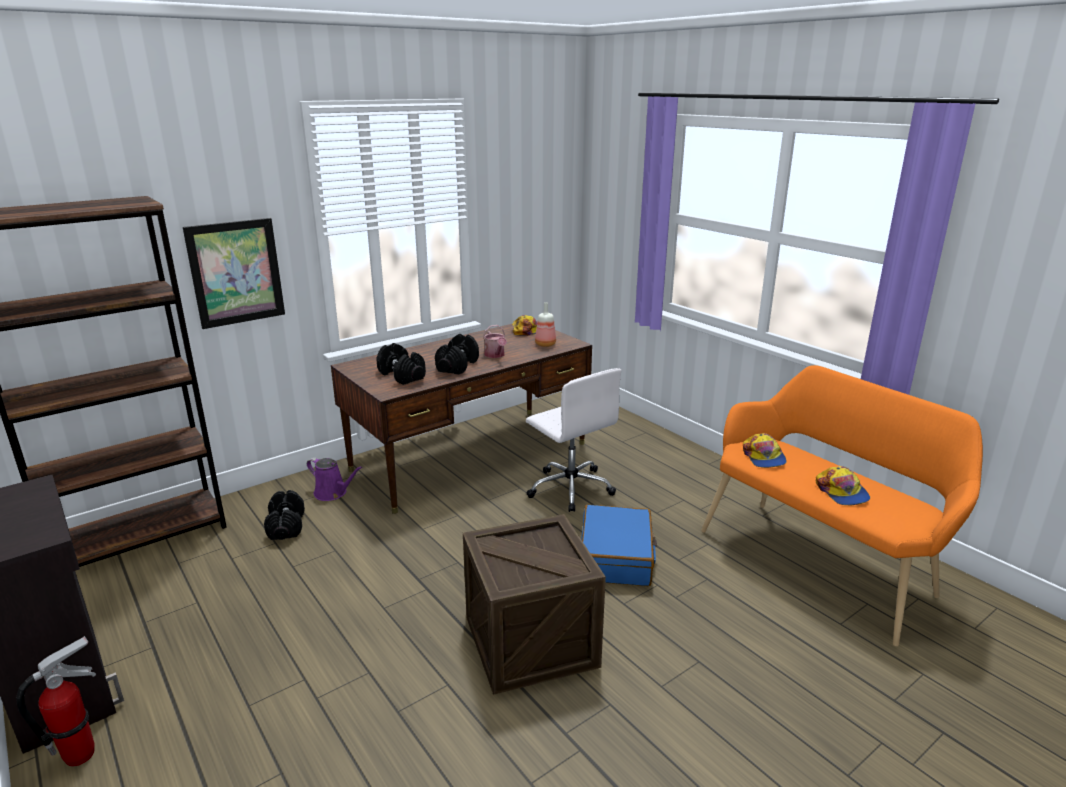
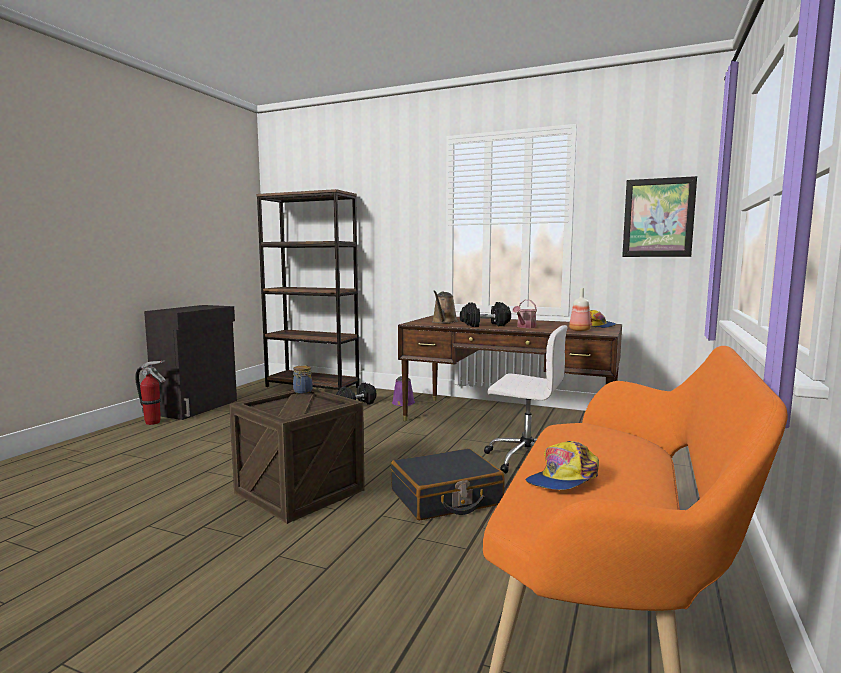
camera: 60 degrees right, 15 degrees down
picture [183,218,285,329] -> picture moved to [622,176,697,257]
black dumbbell [376,343,426,385] -> brown watering can [432,291,458,323]
white office chair [526,368,622,512] -> white office chair turned 90 degrees counterclockwise [484,325,568,473]
blue suitcase [581,505,657,587] -> black suitcase [391,449,504,520]
cap [743,433,787,468] -> none
none -> jar [293,365,313,394]

